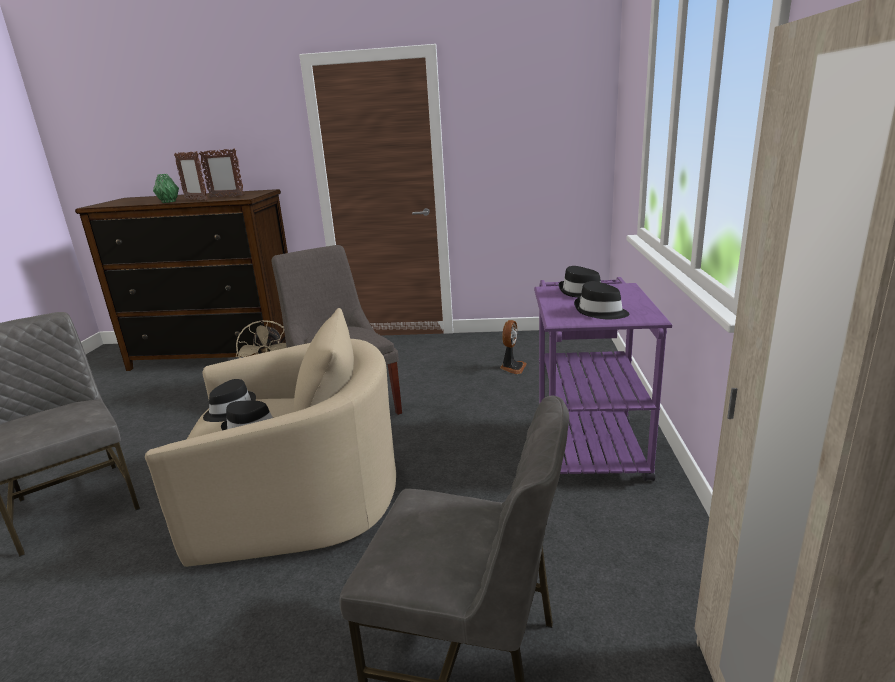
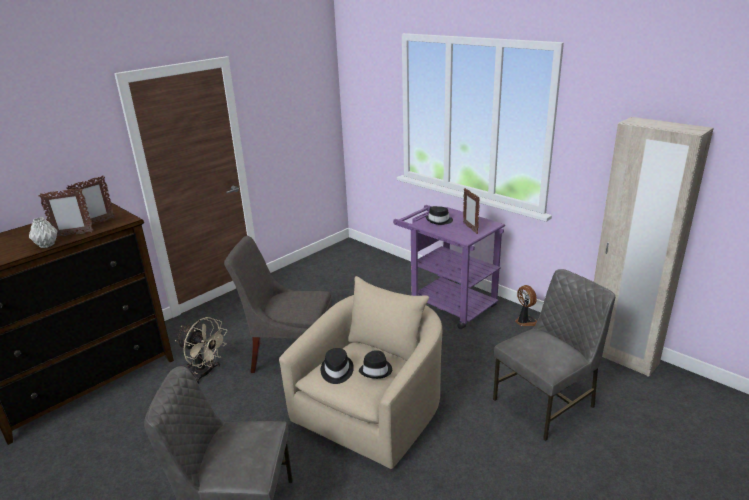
camera: 50 degrees left, 5 degrees up
green vase [153,174,179,203] -> grey vase [29,217,57,248]
fan [500,320,527,374] -> fan moved to [515,285,537,326]
black hat [574,281,629,319] -> picture frame [463,188,480,234]

